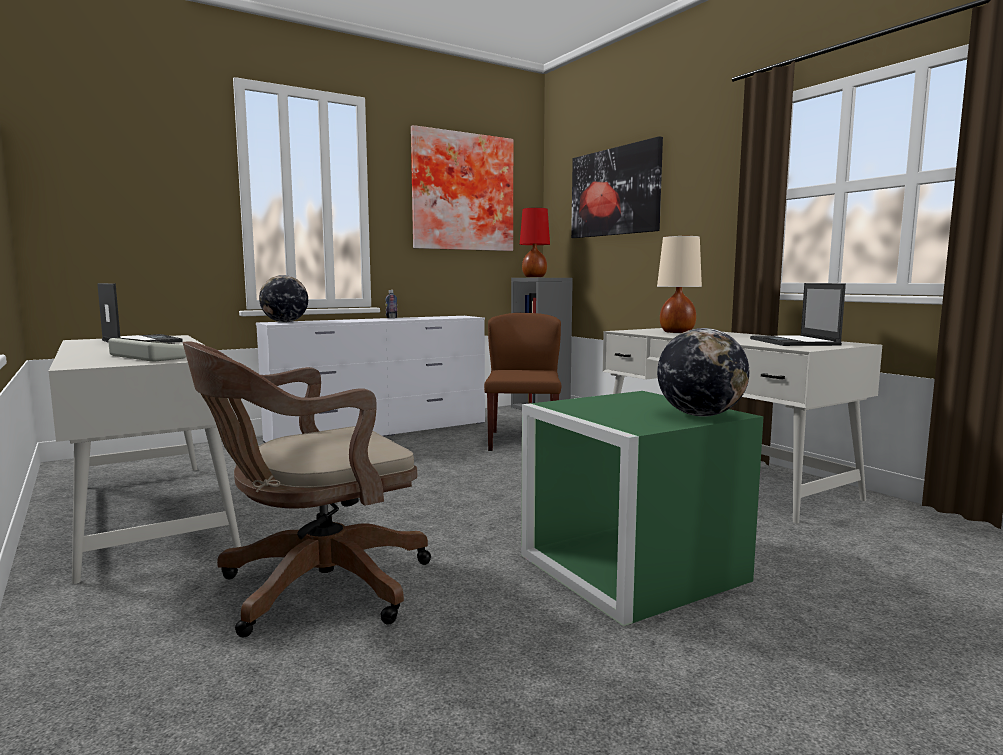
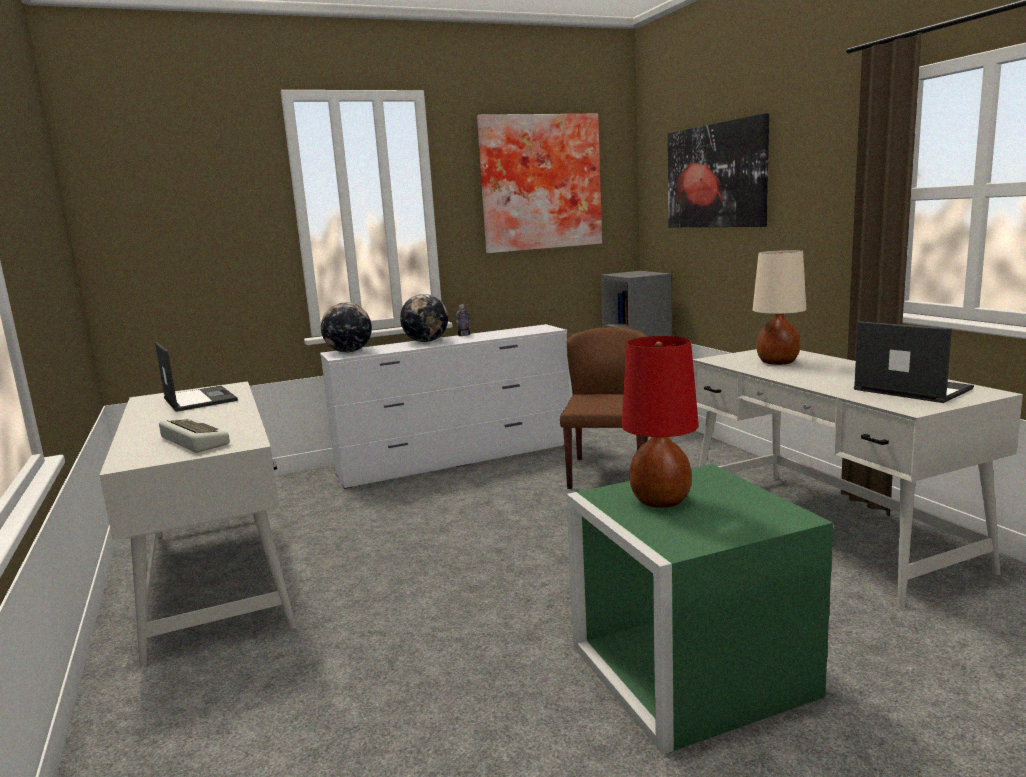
camera: 10 degrees right, 5 degrees up
brown office chair [183,341,431,637] -> none
red table lamp [520,208,550,277] -> red table lamp moved to [622,336,699,508]
globe [657,328,749,417] -> globe moved to [400,294,448,342]
laptop [750,283,846,346] -> laptop turned 135 degrees clockwise [854,321,974,403]

